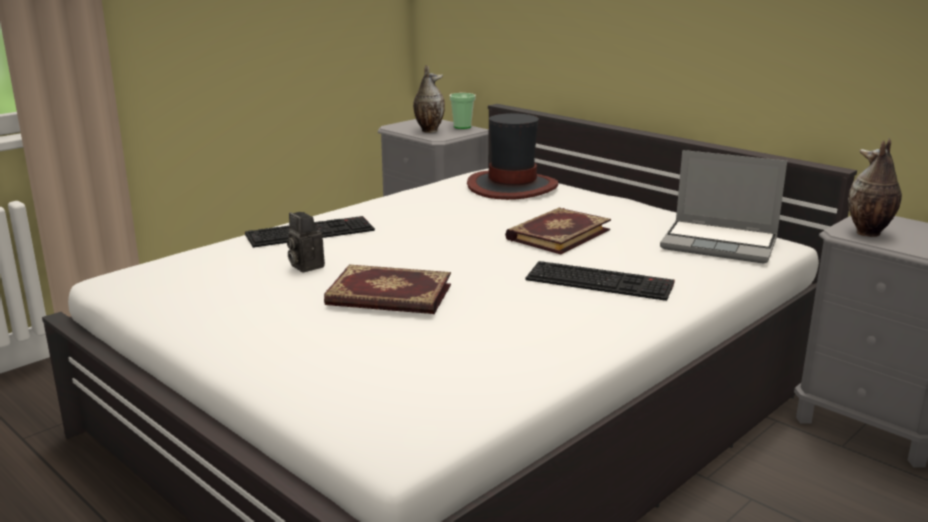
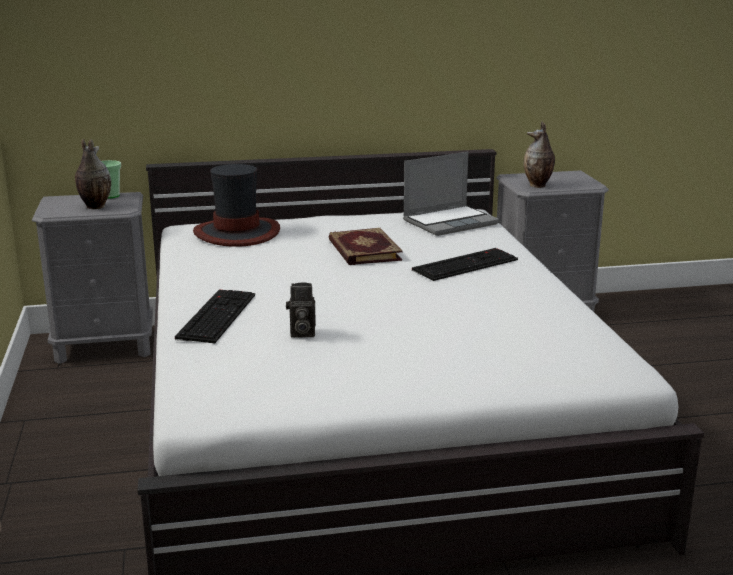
camera: 55 degrees left, 0 degrees up
book [324,264,451,314] -> none

